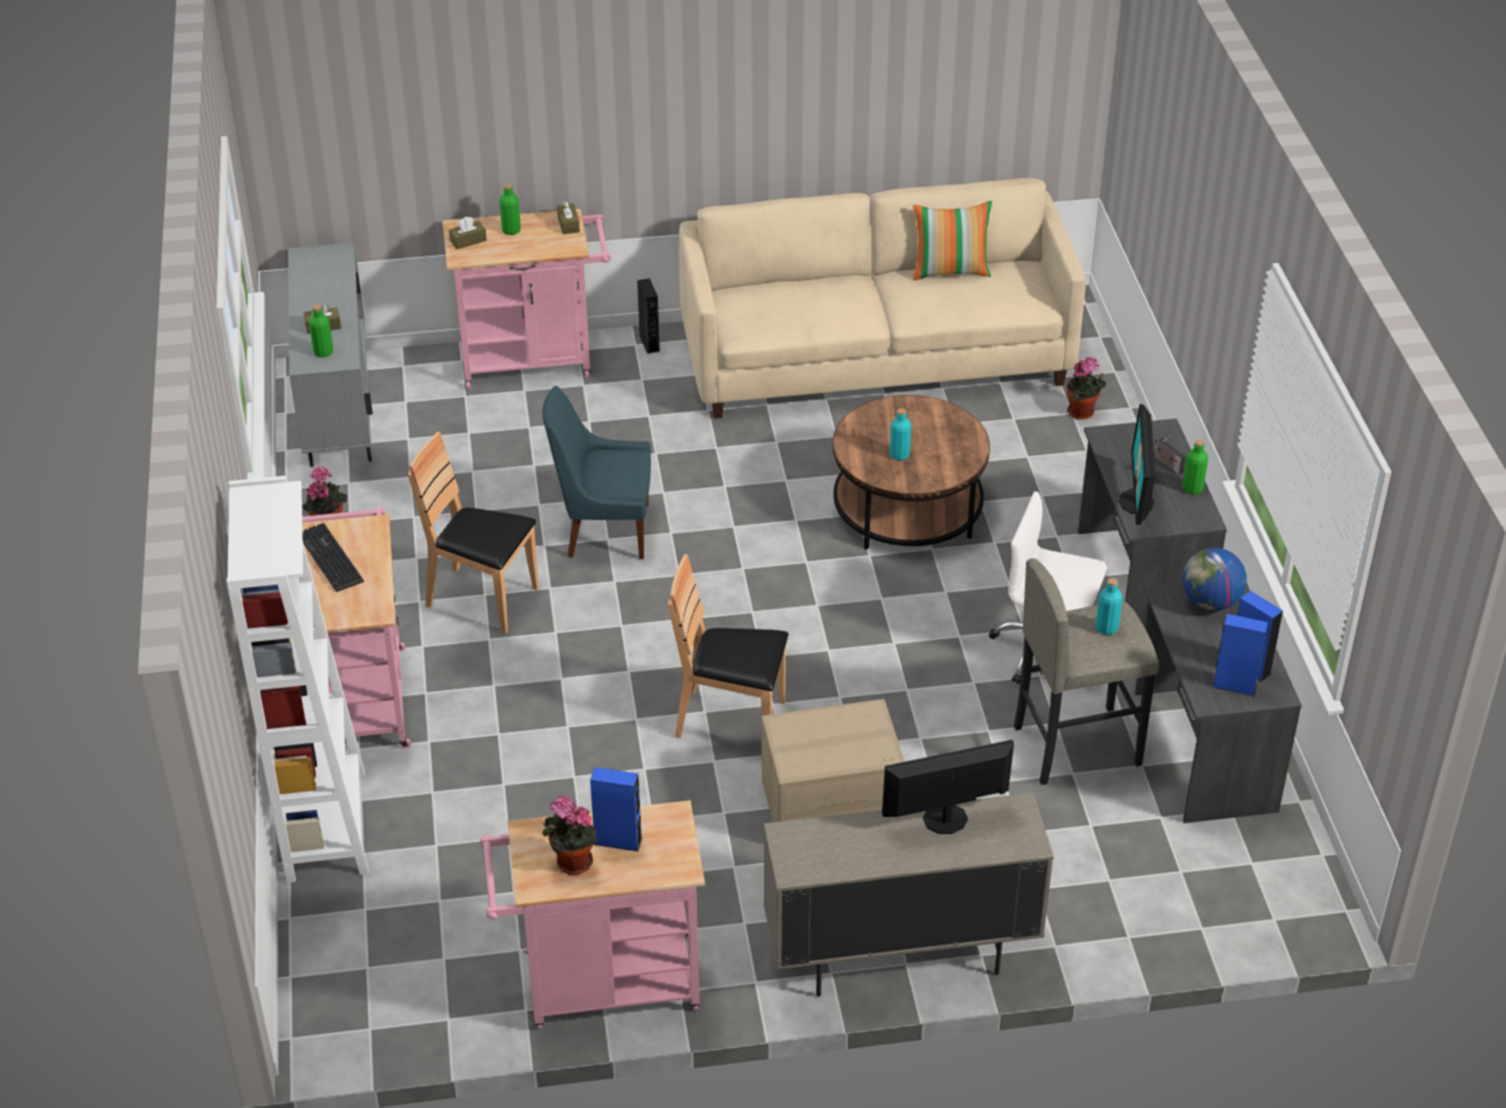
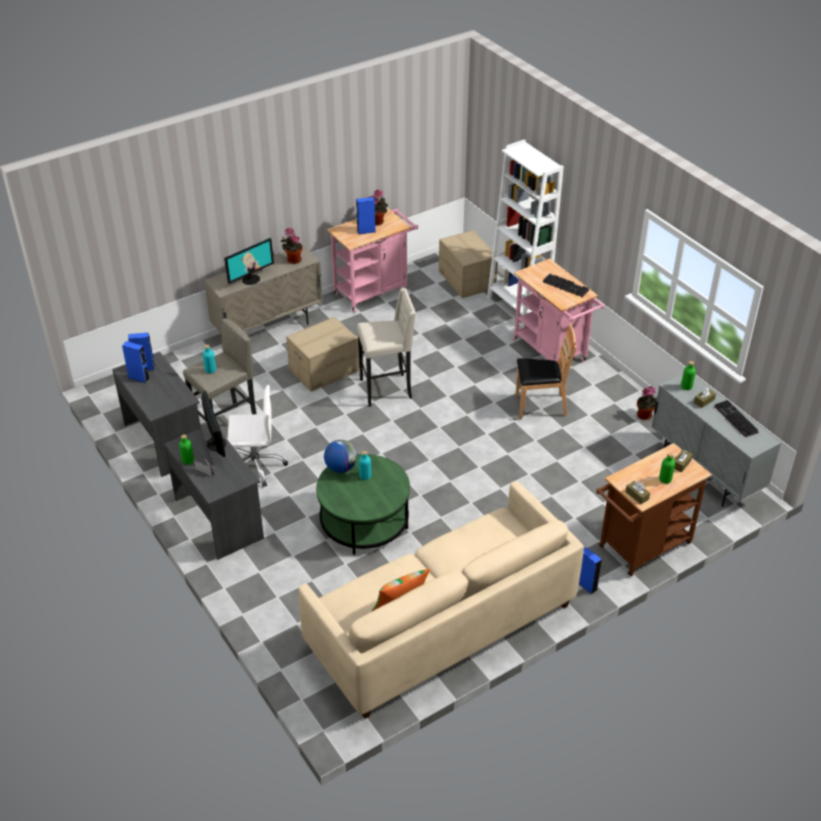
camera: 155 degrees right, 0 degrees up
pink cart [443,209,611,390] -> brown cart [596,443,712,576]
blue chair [542,386,651,559] -> none
black speaker [637,278,660,354] -> blue speaker [579,547,602,594]
brown chair [668,554,788,738] -> beige stool [357,288,416,407]
brown coffee table [833,395,990,550] -> green coffee table [316,454,410,555]
potted plant [1066,356,1106,420] -> potted plant moved to [281,228,302,264]
globe [1182,548,1247,611] -> globe moved to [324,440,357,473]
none -> cardboard box [439,230,498,298]
none -> keyboard [715,400,759,437]

